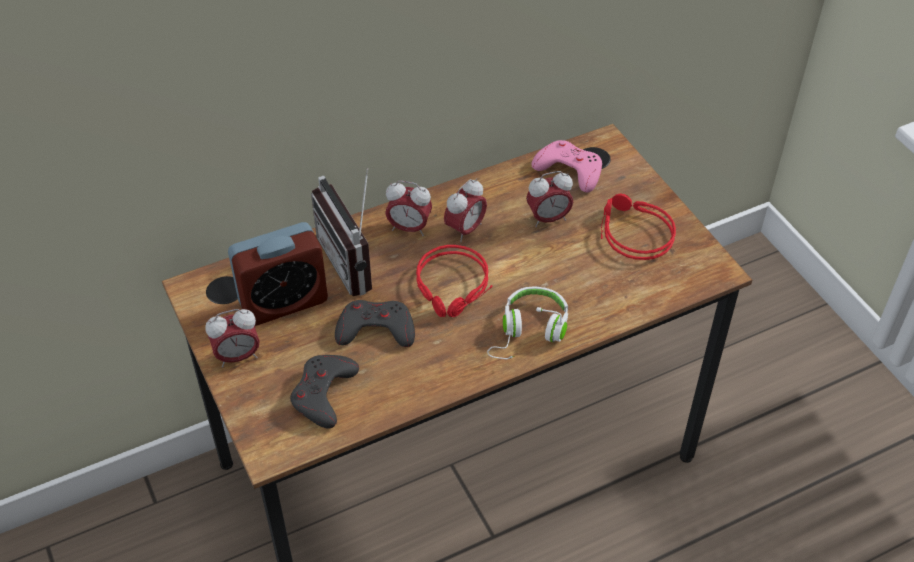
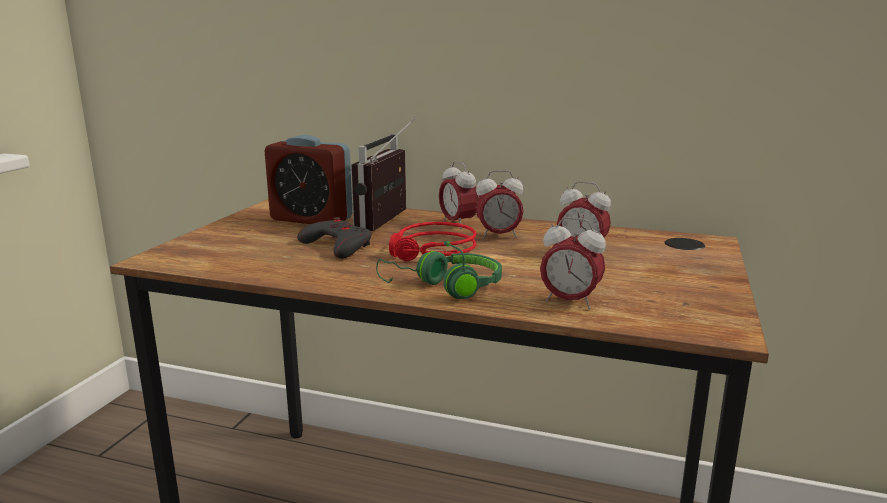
camera: 45 degrees right, 30 degrees down
alarm clock [205,309,260,367] -> alarm clock moved to [540,217,606,309]
grey game controller [290,355,359,429] -> none
white headphones [487,286,568,359] -> green headphones [376,241,502,299]
pink game controller [532,140,602,193] -> none
red headphones [601,193,676,260] -> none

